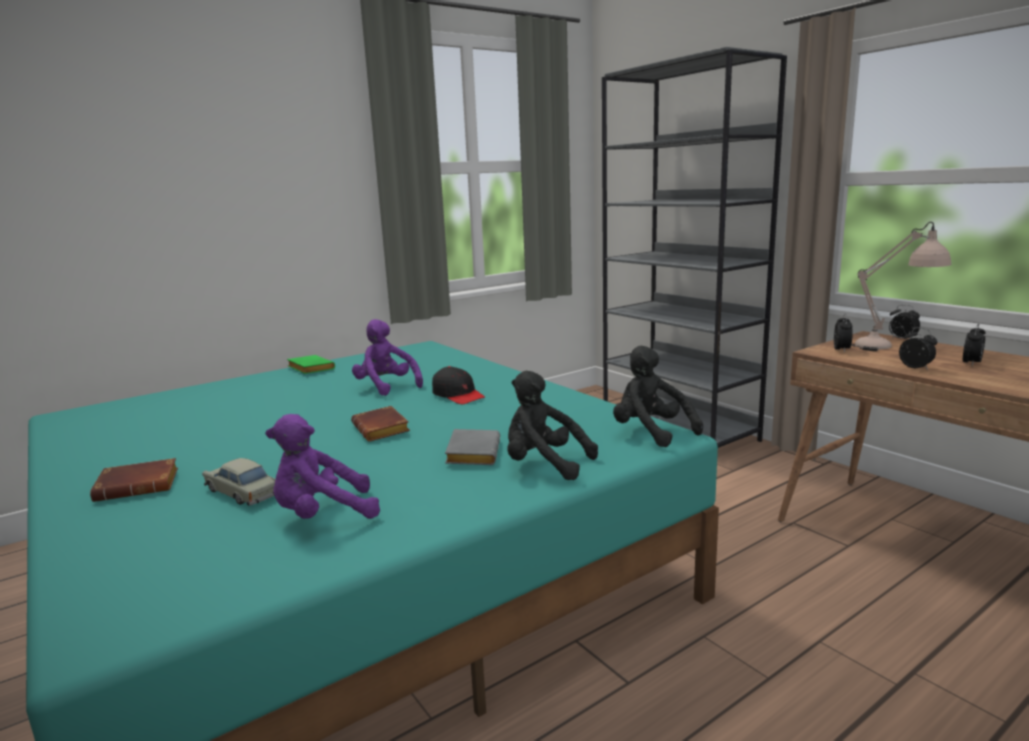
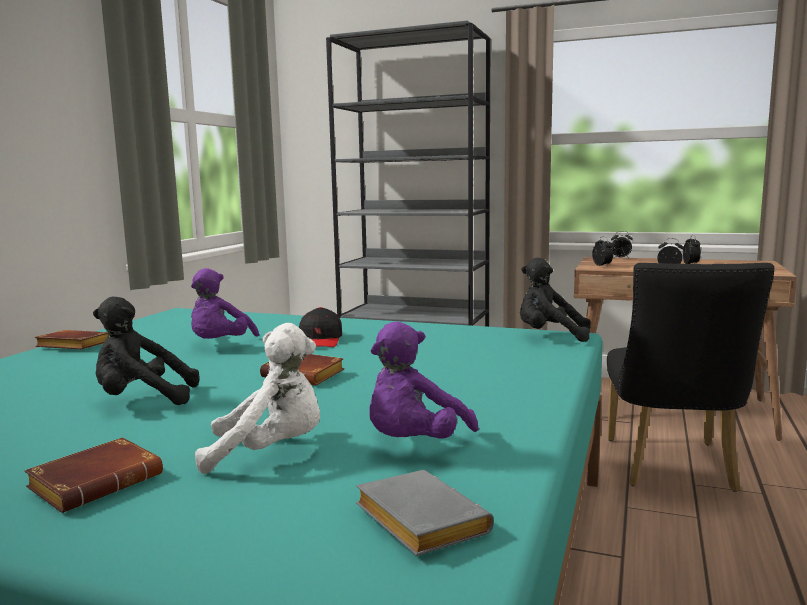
camera: 35 degrees left, 5 degrees down
beige toy car [202,458,275,506] -> white plush toy [195,323,320,474]
green book [287,355,335,374] -> brown book [35,330,108,349]
purple plush toy [352,319,423,396] -> purple plush toy turned 90 degrees counterclockwise [191,268,259,339]
black cap [432,366,485,404] -> black cap turned 75 degrees clockwise [299,307,342,347]
grey book [445,429,500,465] -> grey book moved to [356,470,494,556]
black plush toy [507,371,598,480] -> black plush toy moved to [93,297,199,405]
beige table lamp [851,222,951,351] -> none
none -> black chair [607,263,774,492]

